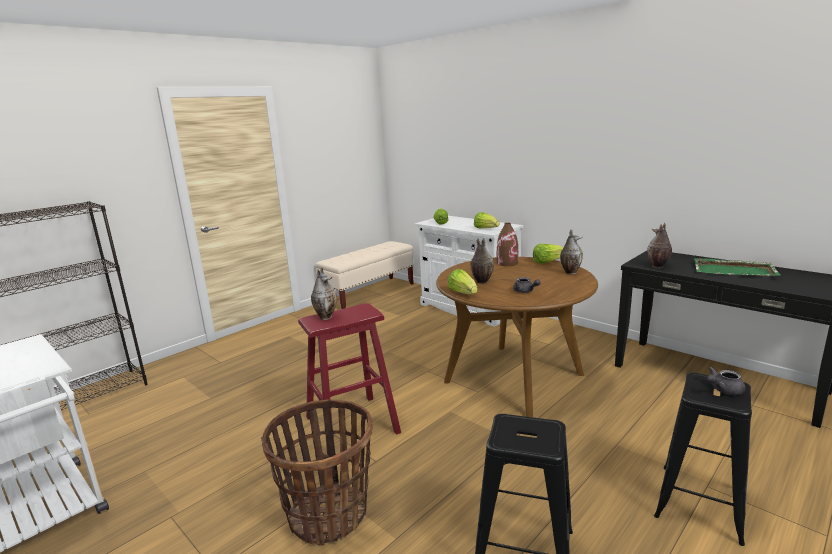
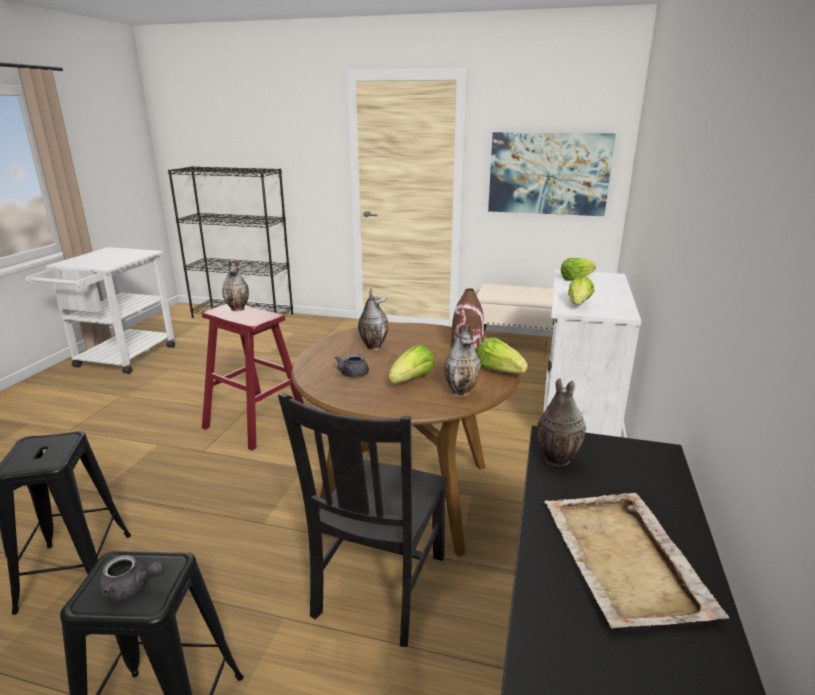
camera: 60 degrees right, 5 degrees up
basket [261,399,372,545] -> none
lettuce [448,269,478,294] -> lettuce moved to [389,345,435,383]
green tray [694,258,781,276] -> beige tray [544,493,729,629]
grey teapot [707,367,745,395] -> grey teapot turned 150 degrees clockwise [99,555,164,602]
none -> black chair [278,393,447,647]
none -> picture [488,132,616,216]

